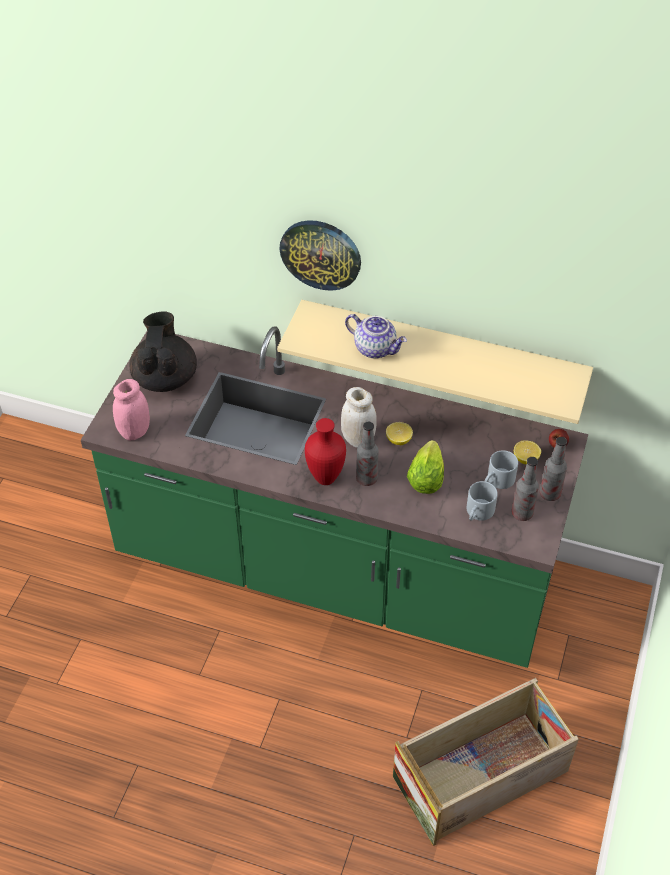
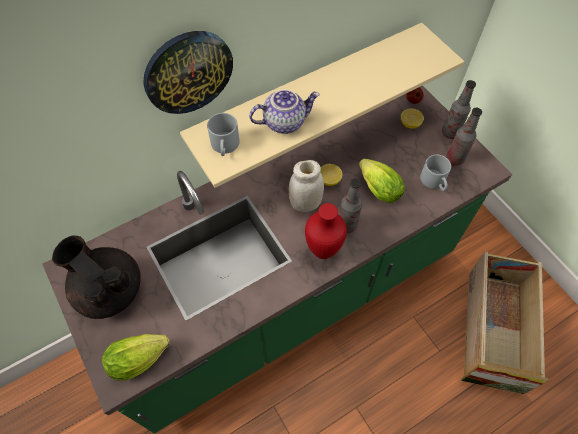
camera: 50 degrees left, 10 degrees up
pink jar [113,379,150,441] -> lettuce [102,334,170,381]
grey mug [485,450,518,489] -> grey mug moved to [207,113,240,156]

